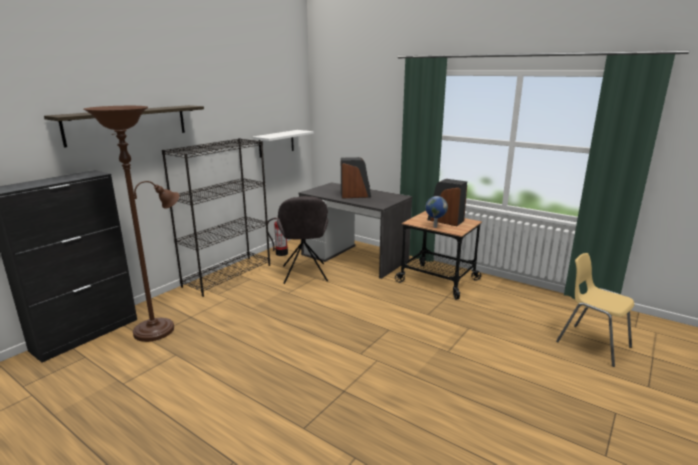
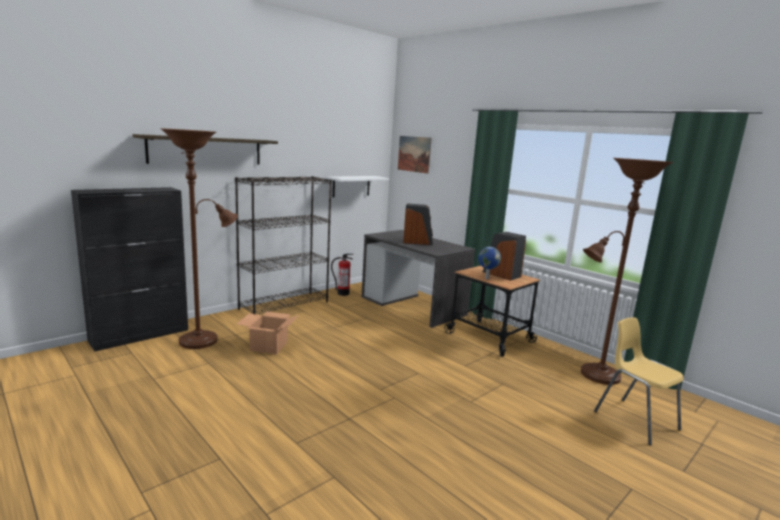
camera: 10 degrees right, 5 degrees down
grey chair [277,196,328,284] -> none
none -> cardboard box [237,312,299,354]
none -> picture [398,136,432,174]
none -> brown floor lamp [581,158,674,385]

